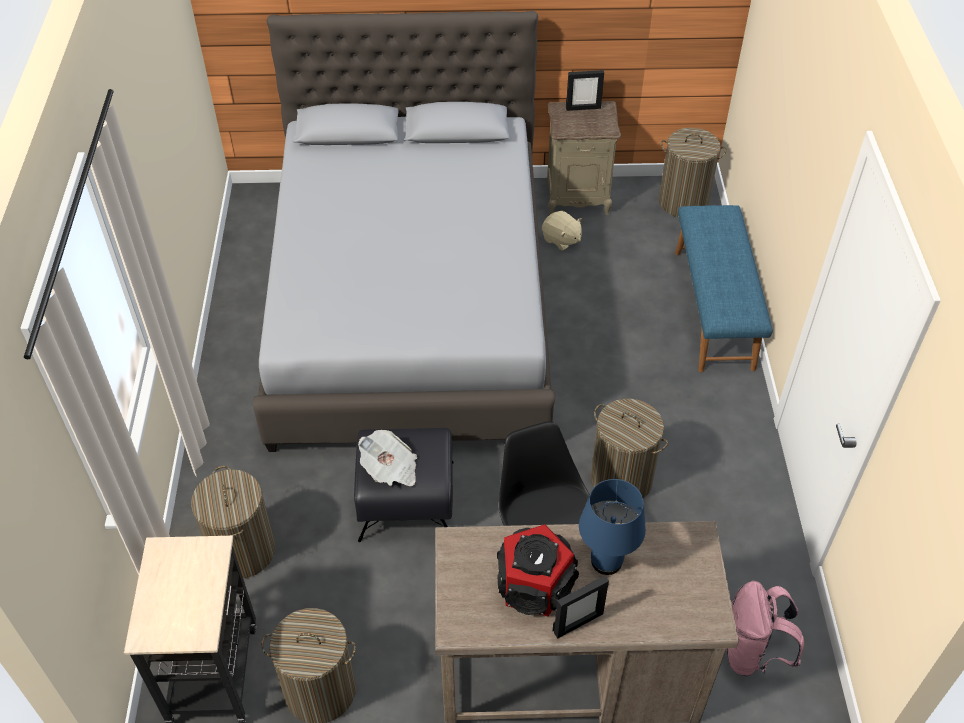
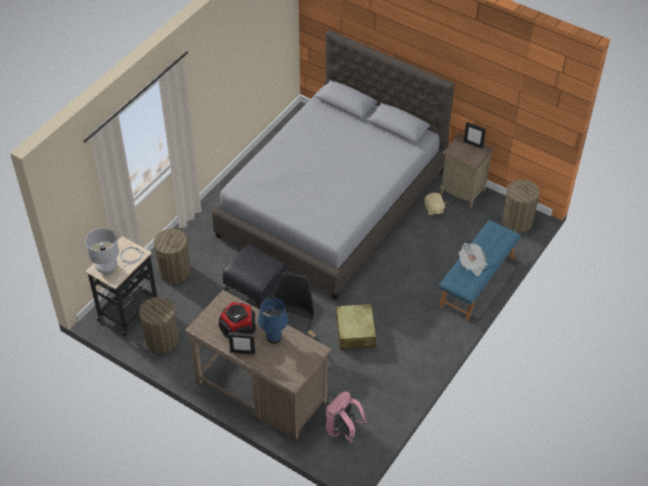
camera: 35 degrees right, 0 degrees up
newspaper [358,430,417,486] -> newspaper moved to [459,243,488,276]
laundry basket [591,399,668,504] -> beige suitcase [335,304,376,350]
none -> grey table lamp [85,228,145,275]

